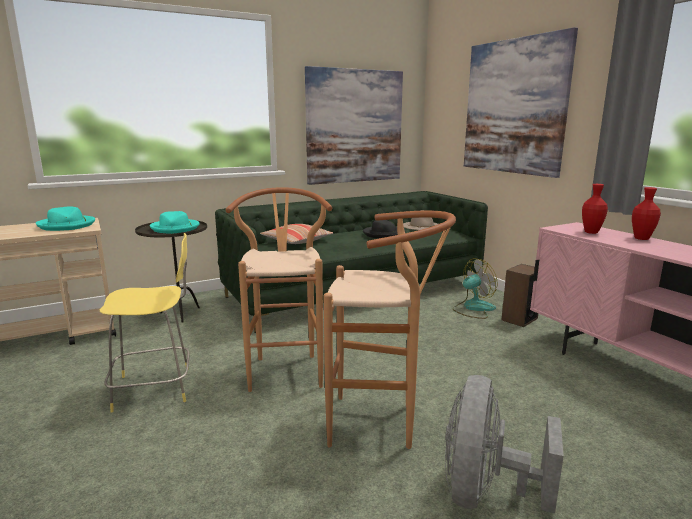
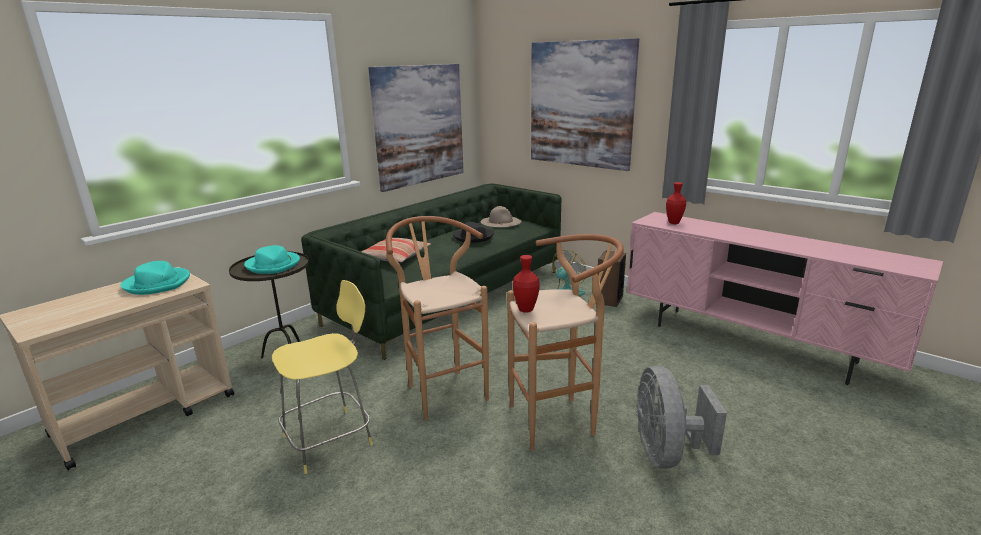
camera: 20 degrees left, 5 degrees up
red vase [632,187,661,240] -> red vase moved to [513,255,540,313]

